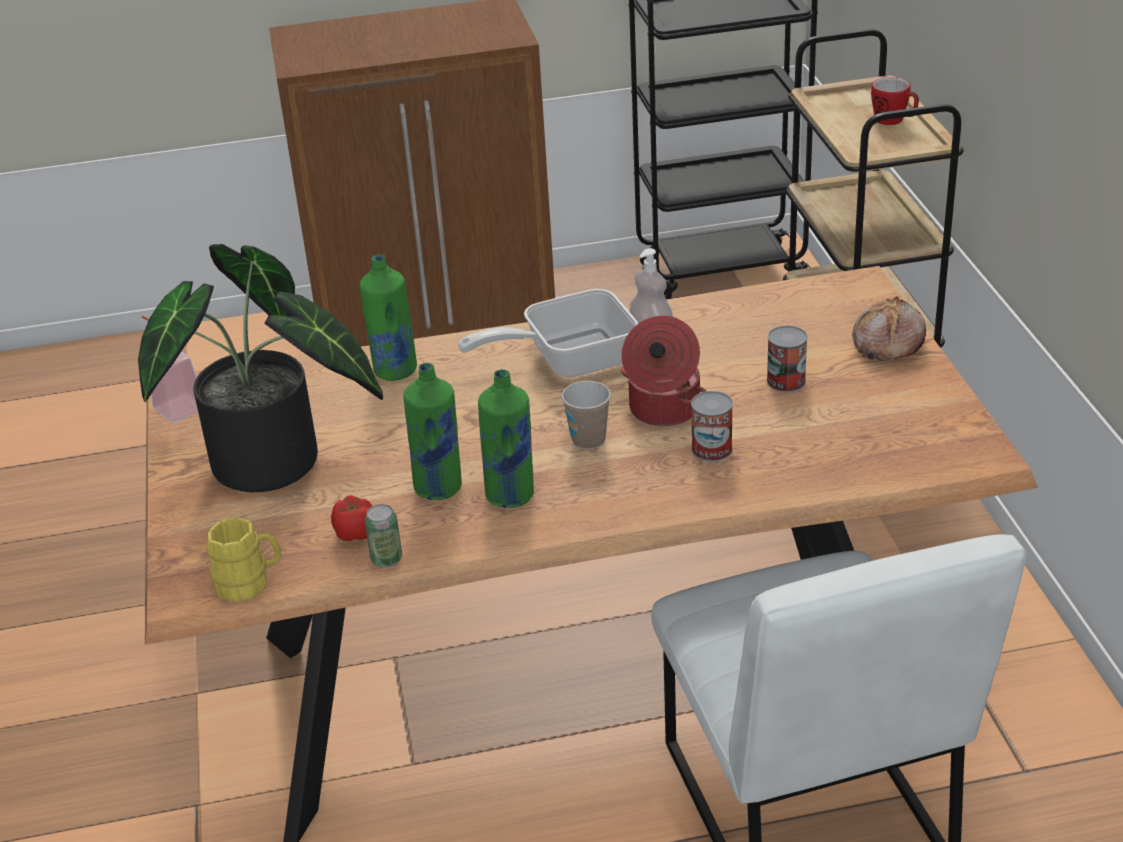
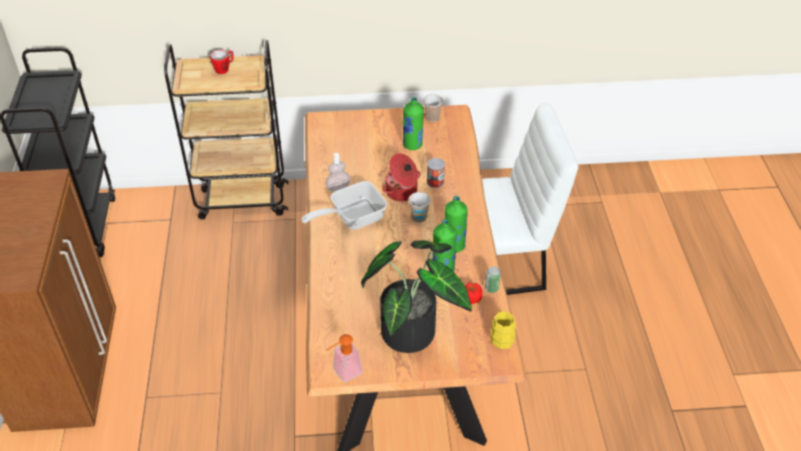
camera: 85 degrees left, 10 degrees up
green bottle [360,254,417,381] -> green bottle moved to [403,97,424,150]
frying pan [458,289,638,377] -> frying pan turned 75 degrees clockwise [302,181,387,230]
can [767,326,808,392] -> none
bread [852,296,926,361] -> none
none -> cup [424,94,443,122]

